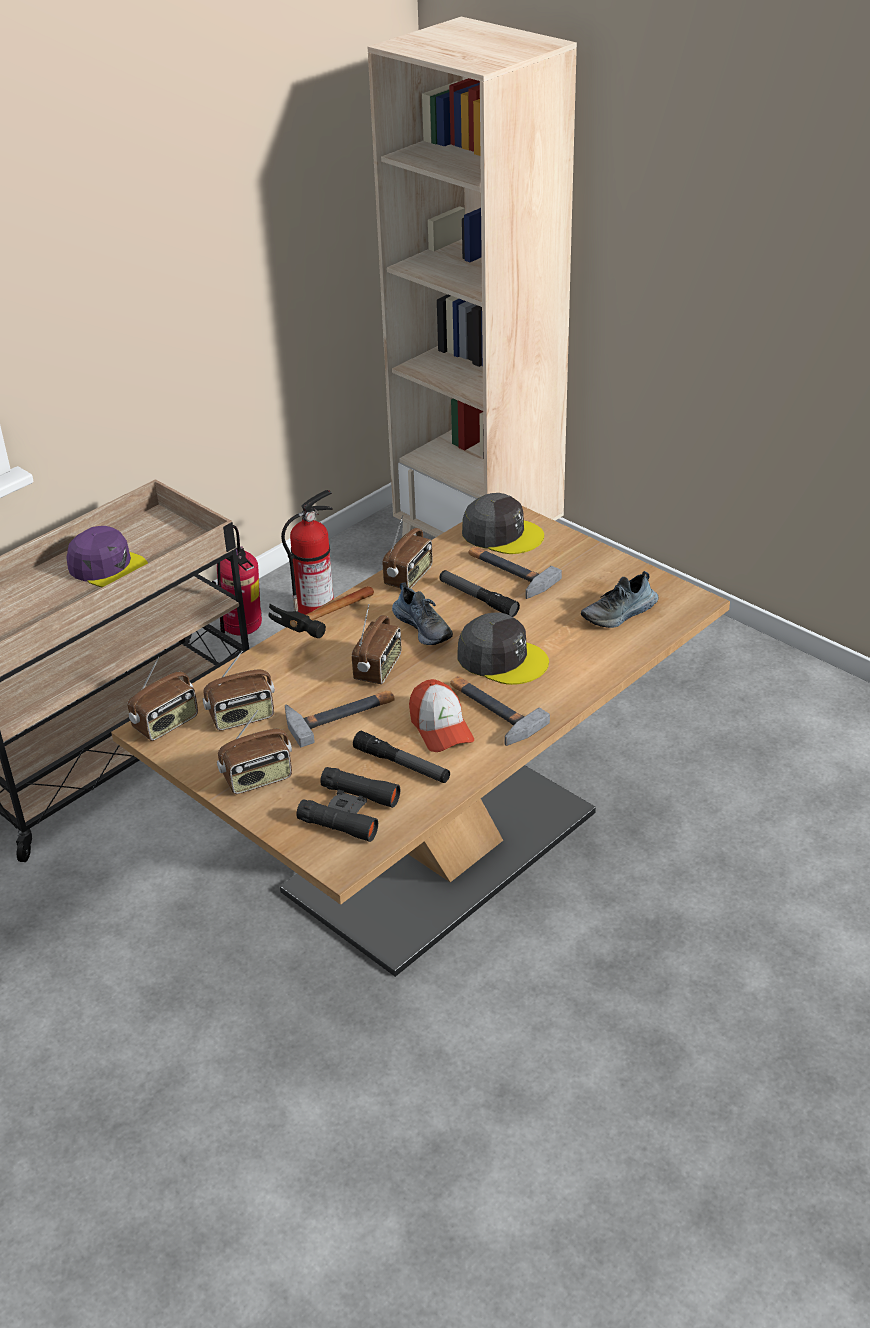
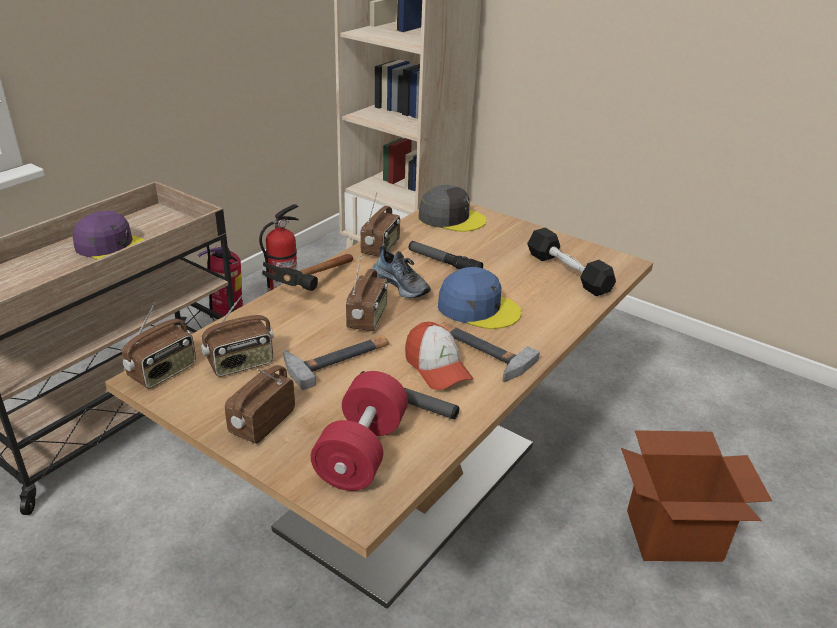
camera: 10 degrees left, 5 degrees down
radio [217,710,292,794] -> radio turned 150 degrees clockwise [225,365,295,444]
black binoculars [296,767,401,842] -> red dumbbell [311,371,408,491]
grey cap [457,612,549,685] -> blue cap [438,267,522,329]
hammer [469,546,562,599] -> none
shoe [581,571,658,628] -> black dumbbell [527,228,616,296]
none -> cardboard box [621,430,772,562]

